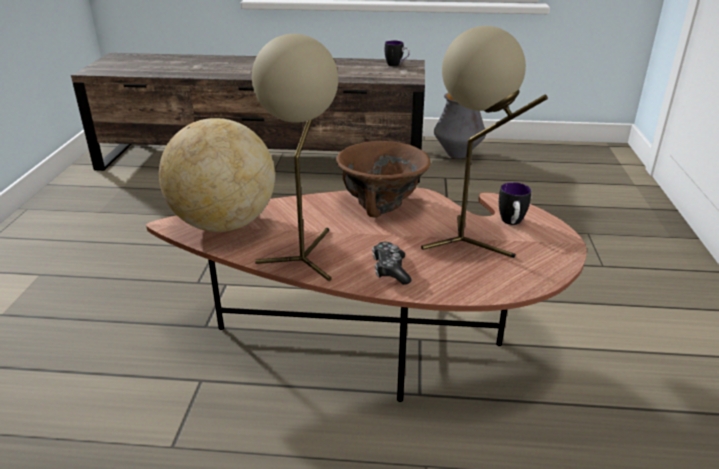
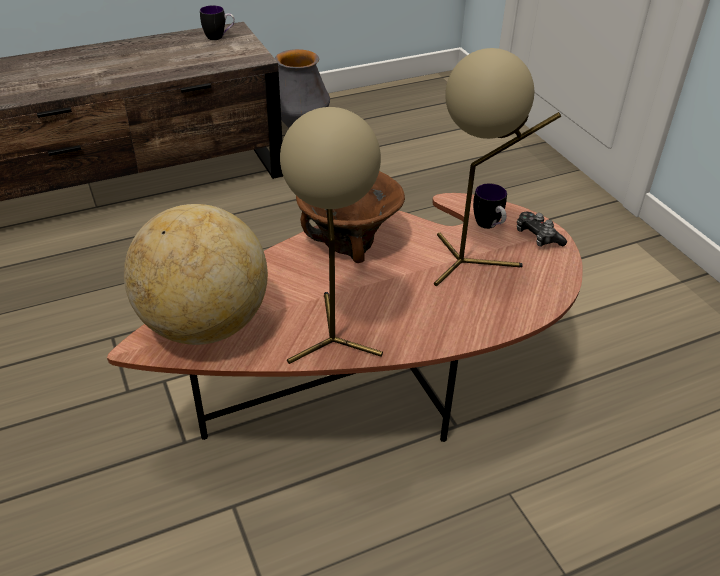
camera: 30 degrees left, 10 degrees up
game controller [372,242,411,285] -> game controller moved to [517,212,567,247]

